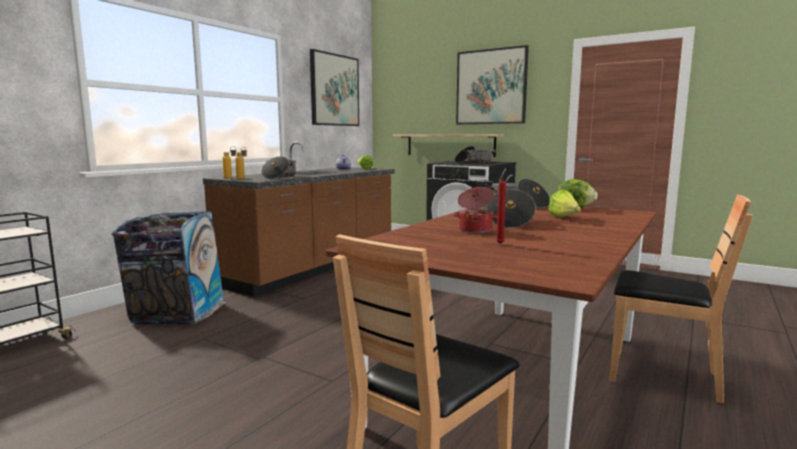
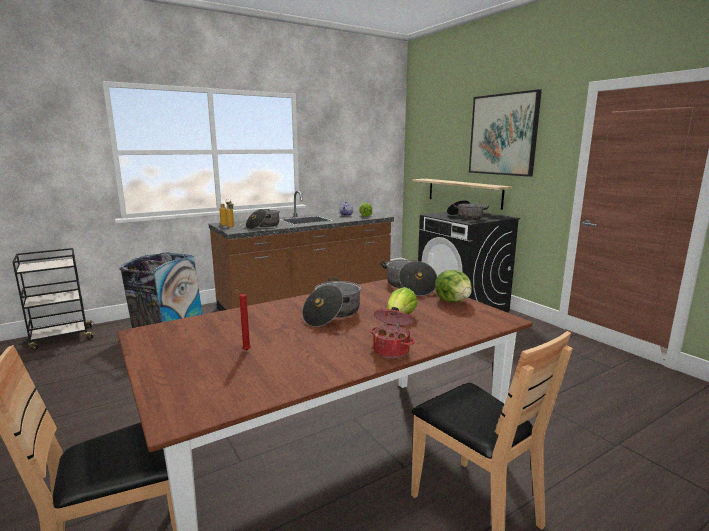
camera: 25 degrees right, 5 degrees up
picture [310,49,359,126] -> none
cooking pot [452,187,498,233] -> cooking pot moved to [370,307,415,358]

